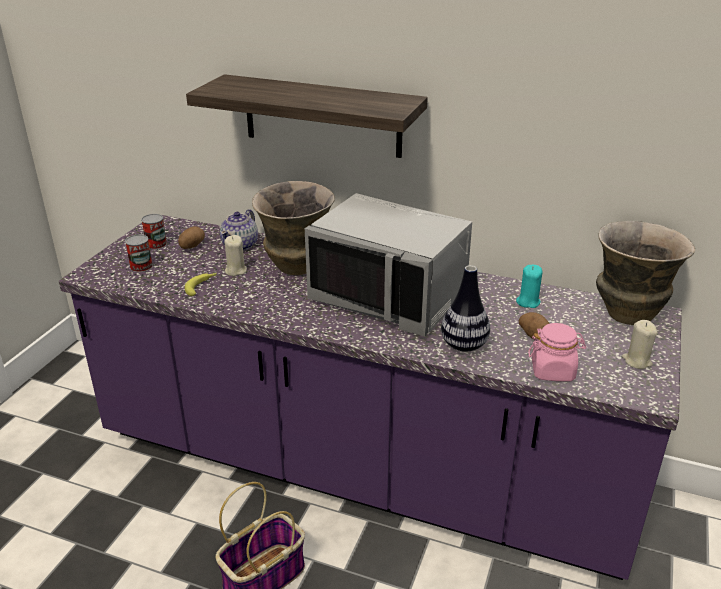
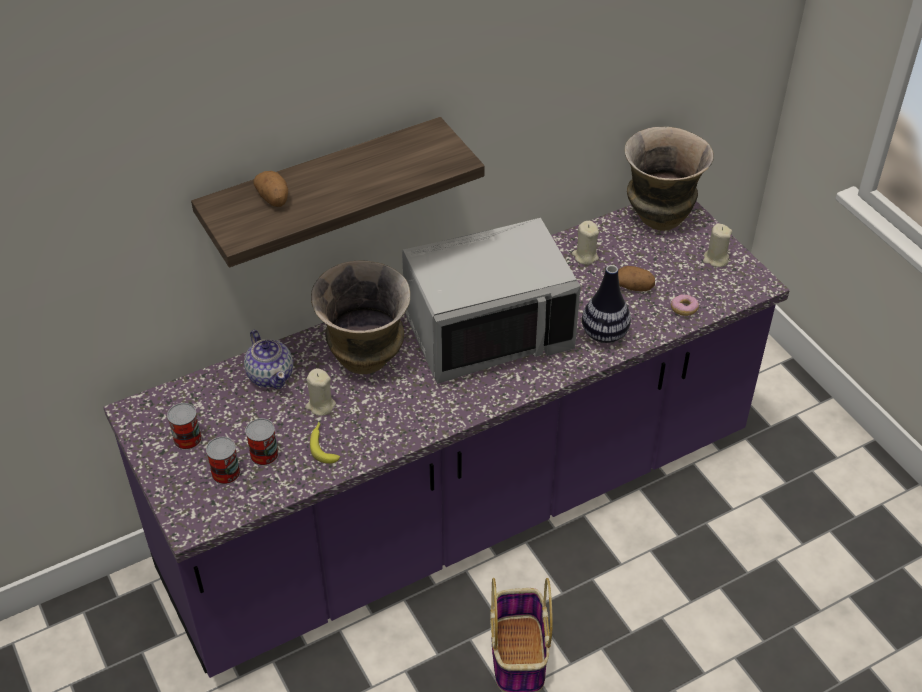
camera: 50 degrees left, 15 degrees up
potato [178,226,205,249] -> potato moved to [253,171,288,207]
turquoise candle [516,265,543,308] -> beige candle [572,221,599,265]
pink jar [528,323,586,382] -> donut [671,295,699,316]
none -> can [245,418,279,466]

